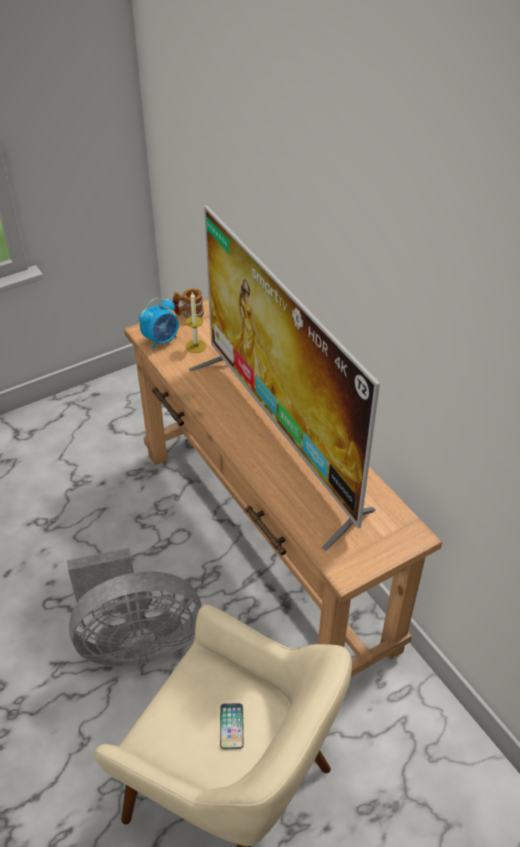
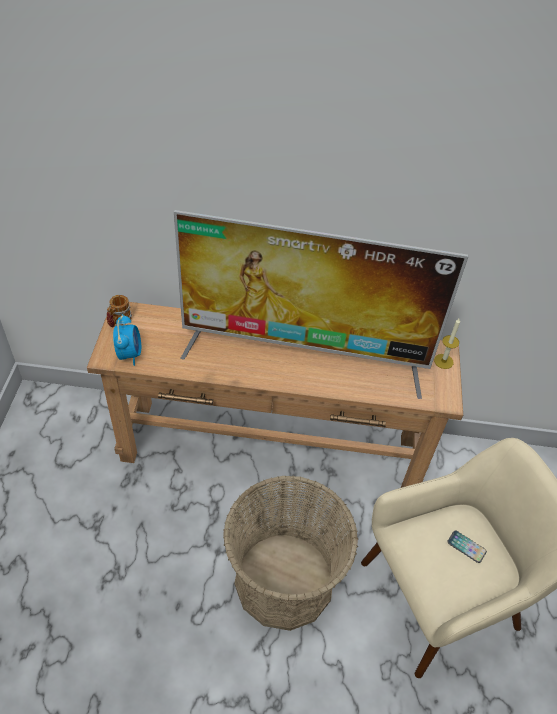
camera: 55 degrees left, 5 degrees up
grey fan [67,548,202,667] -> basket [223,475,358,631]
candle [185,291,206,353] -> candle moved to [434,319,460,369]

